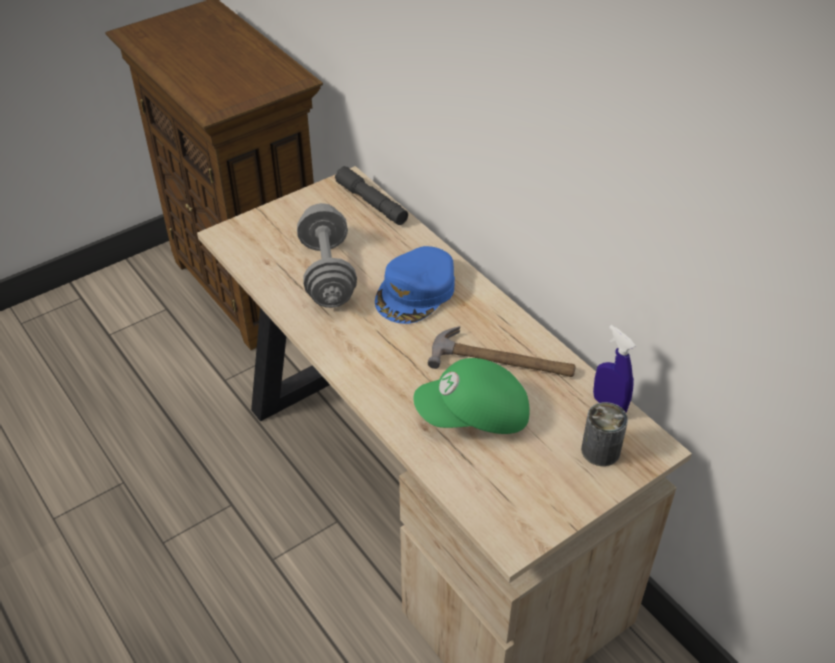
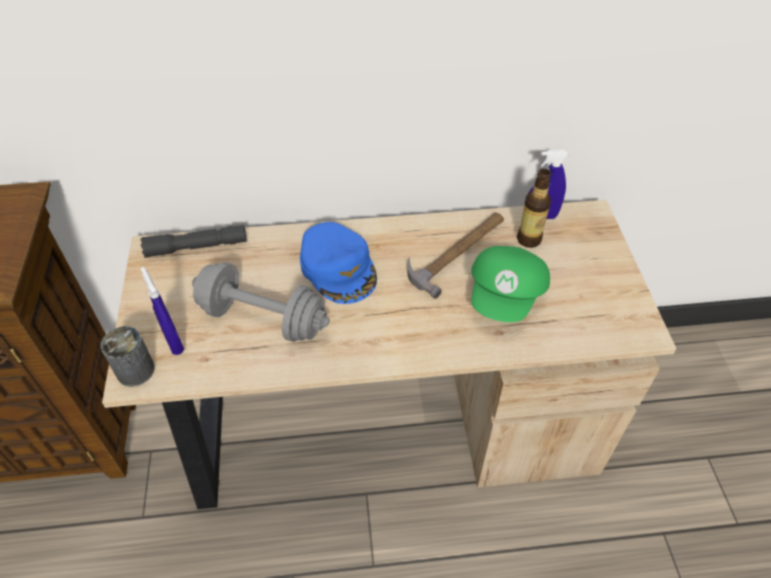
camera: 60 degrees left, 5 degrees up
can [581,402,628,466] -> can moved to [101,326,155,386]
none -> blue spray bottle [141,267,184,355]
none -> bottle [517,169,551,248]

